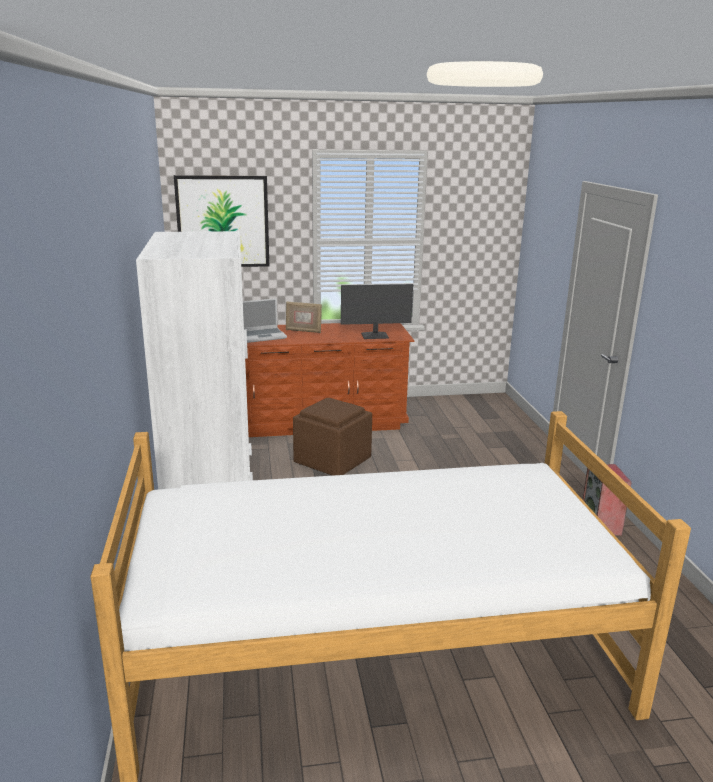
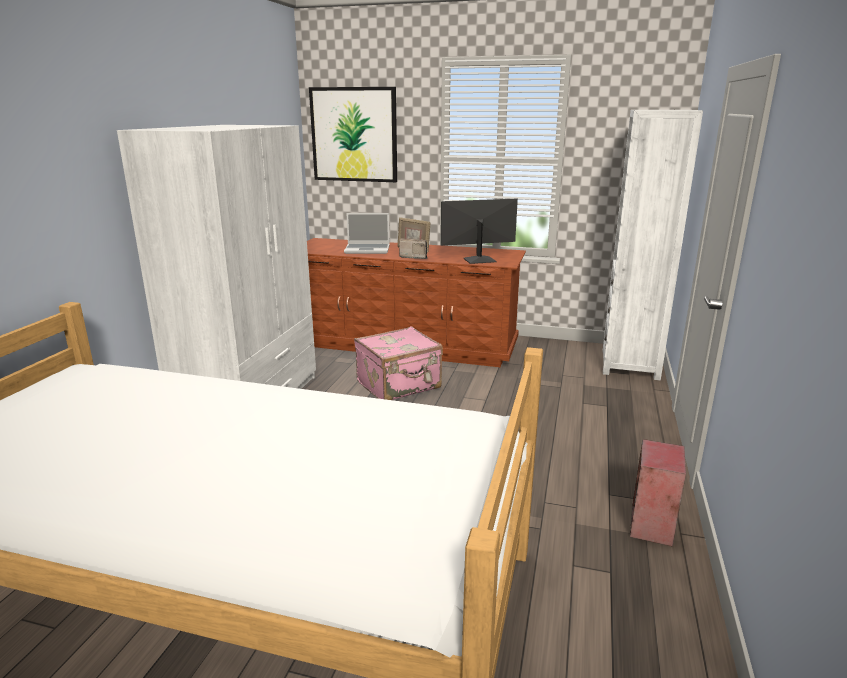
camera: 25 degrees right, 0 degrees up
brown ottoman [293,398,372,476] -> pink suitcase [354,326,443,400]
monitor [341,284,413,339] -> monitor turned 150 degrees clockwise [441,199,518,264]
none -> radio [399,238,428,259]
none -> white bookcase [603,110,703,380]

